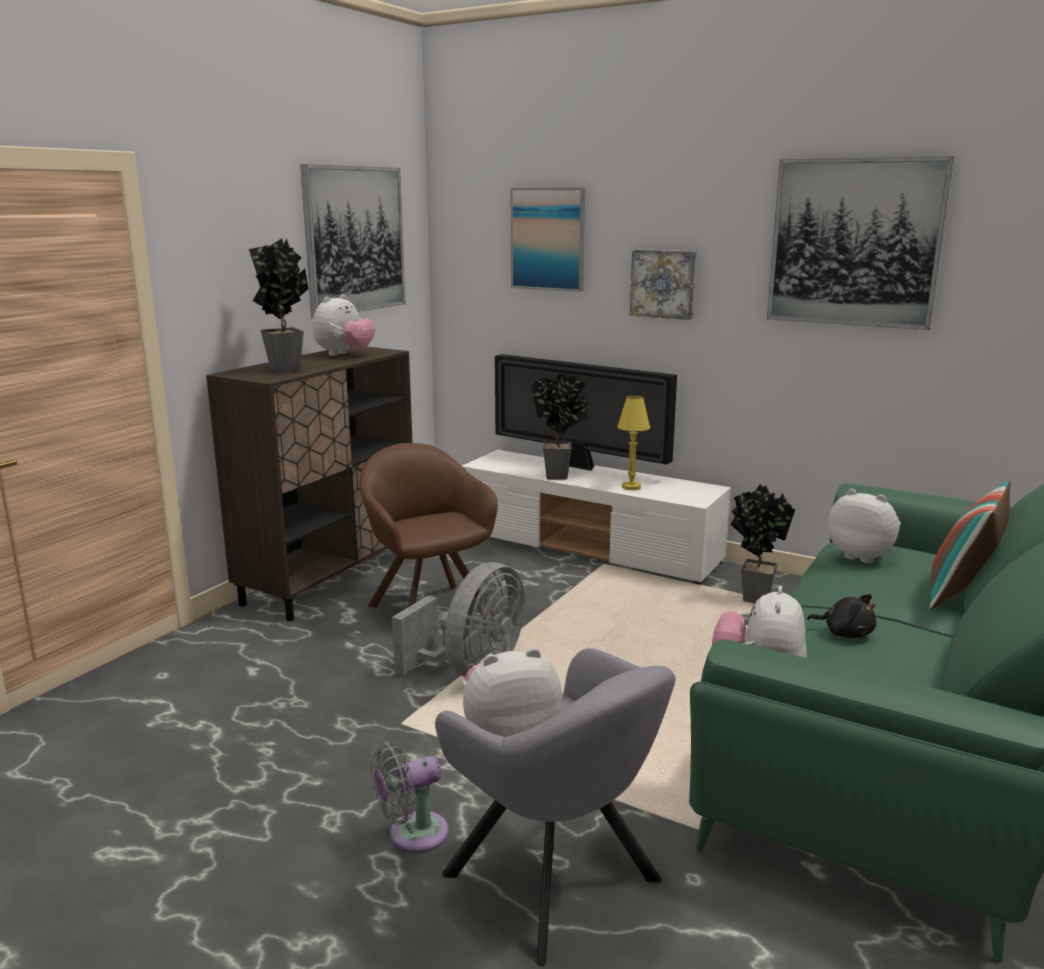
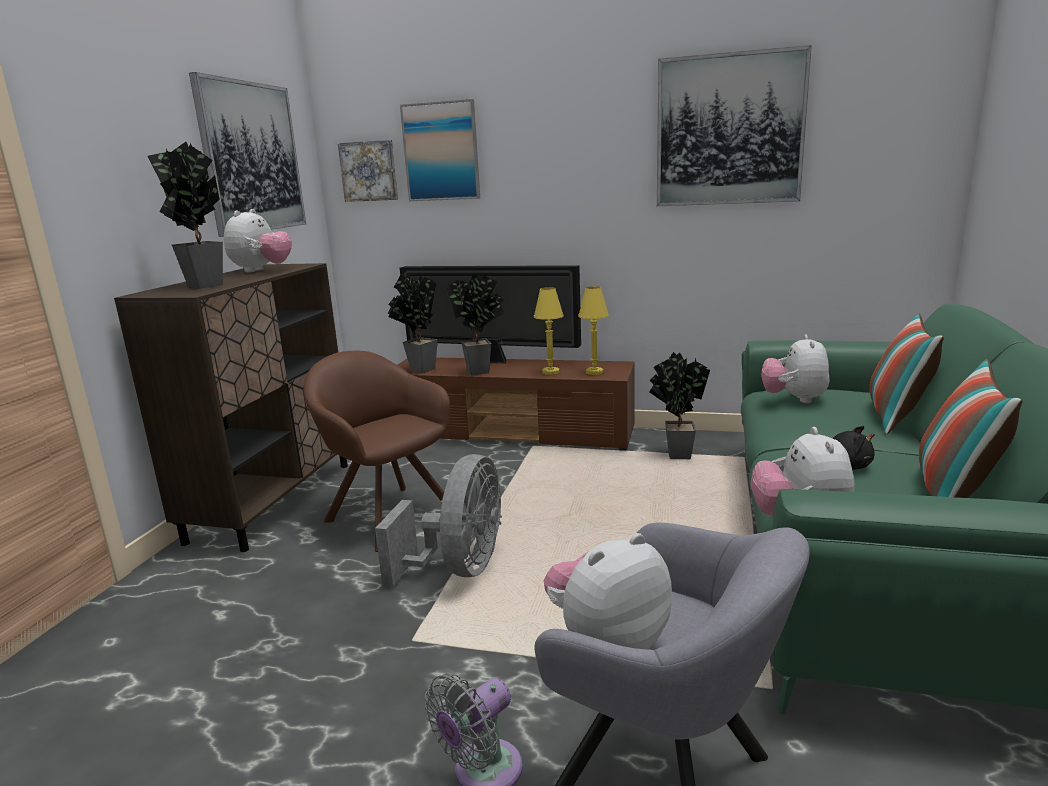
camera: 15 degrees left, 0 degrees up
white tv stand [462,450,731,585] -> brown tv stand [398,357,635,451]
picture [630,249,697,320] -> picture moved to [338,140,398,202]
plush toy [828,489,901,563] -> plush toy turned 105 degrees counterclockwise [761,335,829,403]
none -> potted plant [388,273,438,373]
none -> yellow table lamp [578,286,609,375]
none -> pillow [919,359,1022,498]

